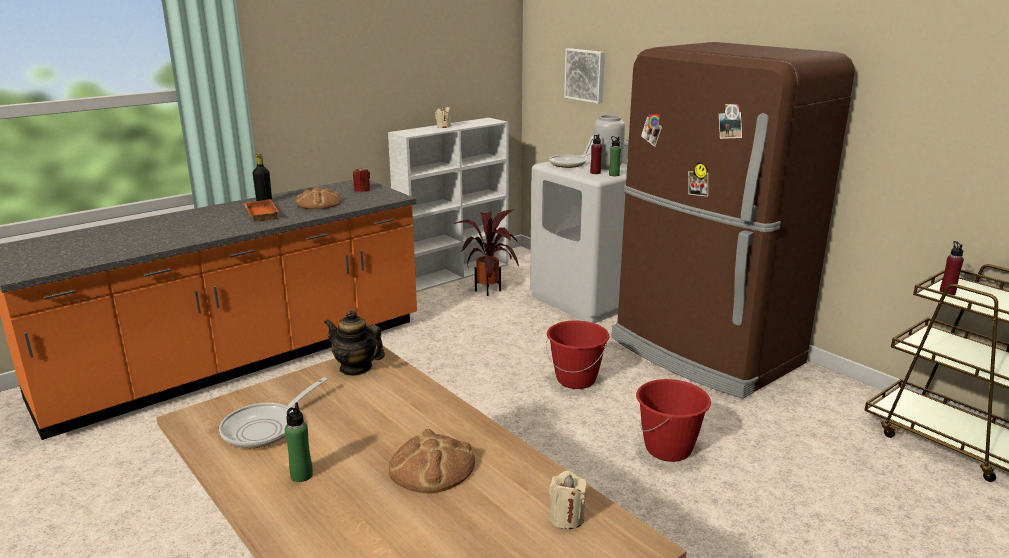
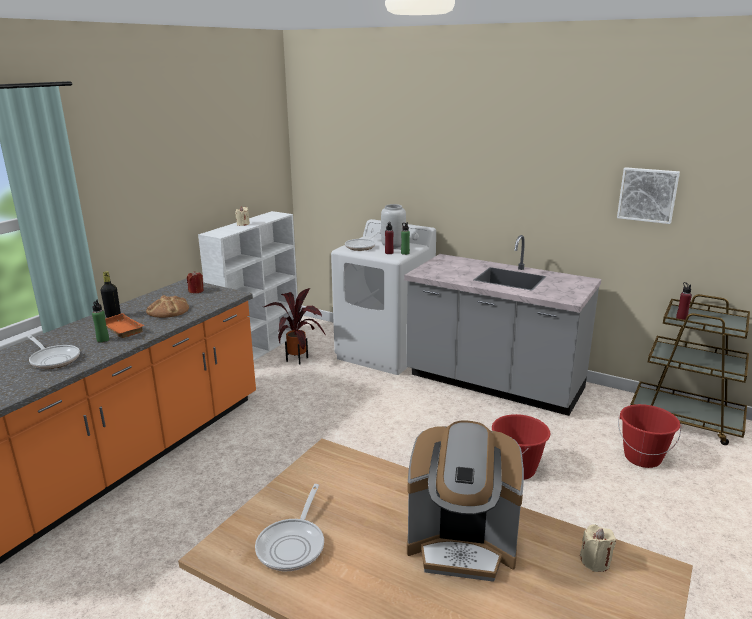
camera: 20 degrees left, 0 degrees up
green bottle [285,403,313,482] -> green bottle moved to [92,299,109,343]
teapot [324,310,385,376] -> none
bread [389,429,475,494] -> coffee machine [407,421,524,582]
red bucket [546,320,609,389] -> red bucket moved to [618,404,681,468]
picture [564,48,605,104] -> picture moved to [617,167,680,224]
brown fridge [611,42,854,399] -> grey counter [404,235,601,416]
none -> frying pan [27,335,80,369]

